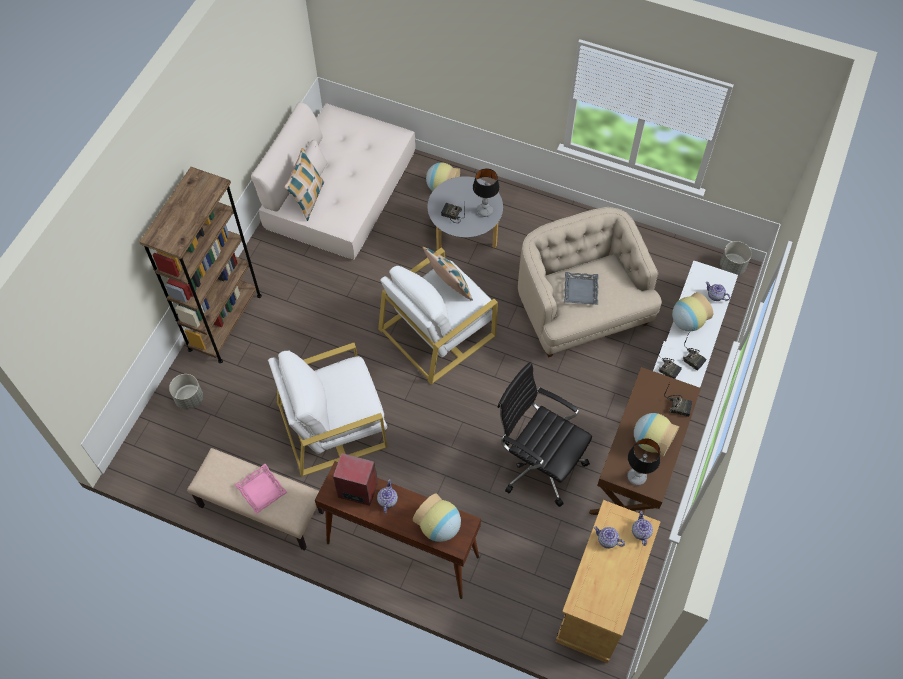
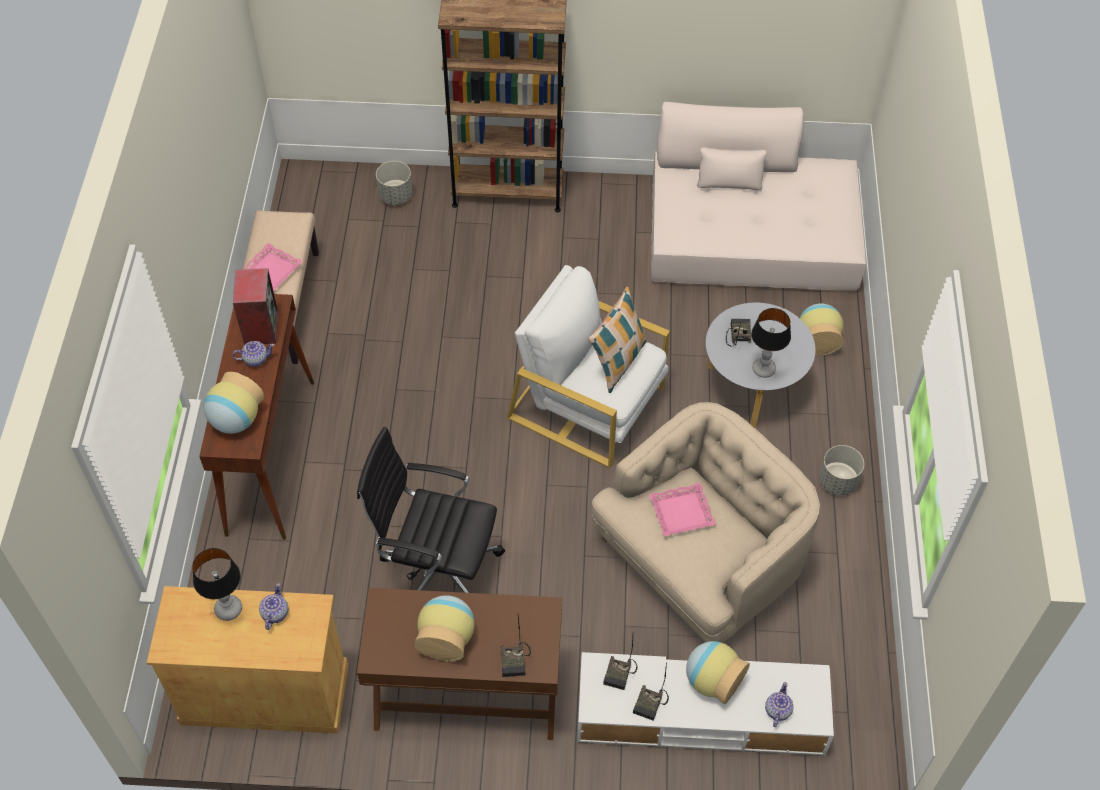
camera: 70 degrees right, 5 degrees down
white armchair [268,343,388,477] -> none
pillow [284,148,324,221] -> none
black office chair [498,362,592,507] -> black office chair turned 90 degrees counterclockwise [357,427,505,593]
grey tray [564,272,599,305] -> pink tray [649,483,716,536]
table lamp [627,438,661,485] -> table lamp moved to [192,548,242,621]
teapot [632,511,653,546] -> none
grey planter [720,241,752,275] -> grey planter moved to [819,445,864,496]

